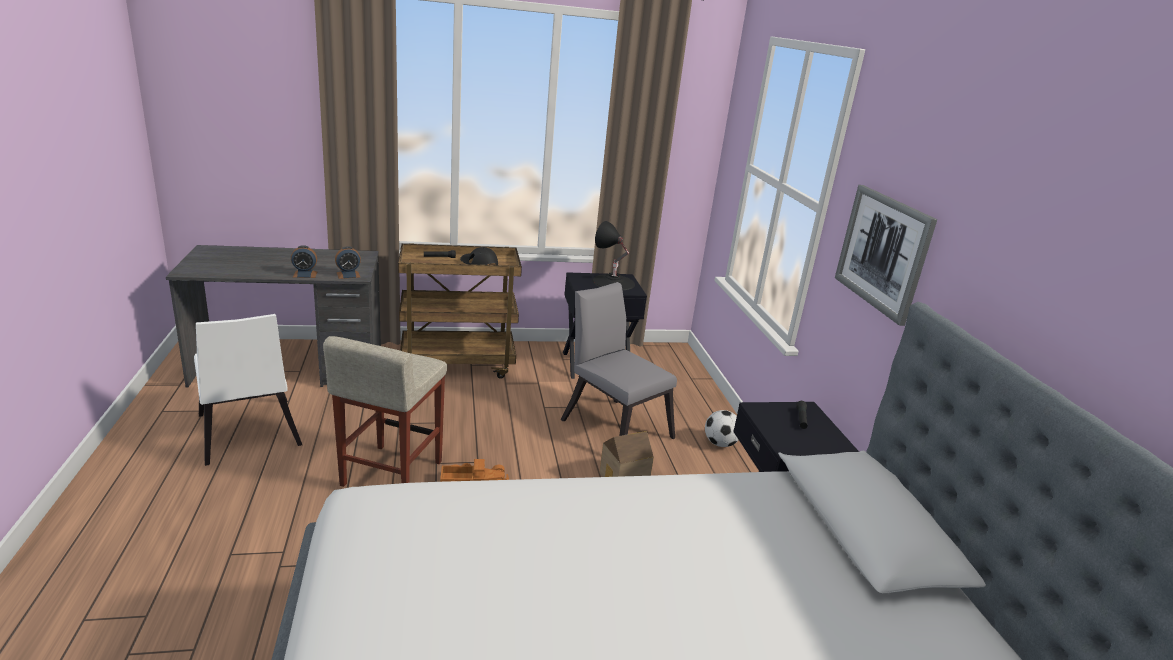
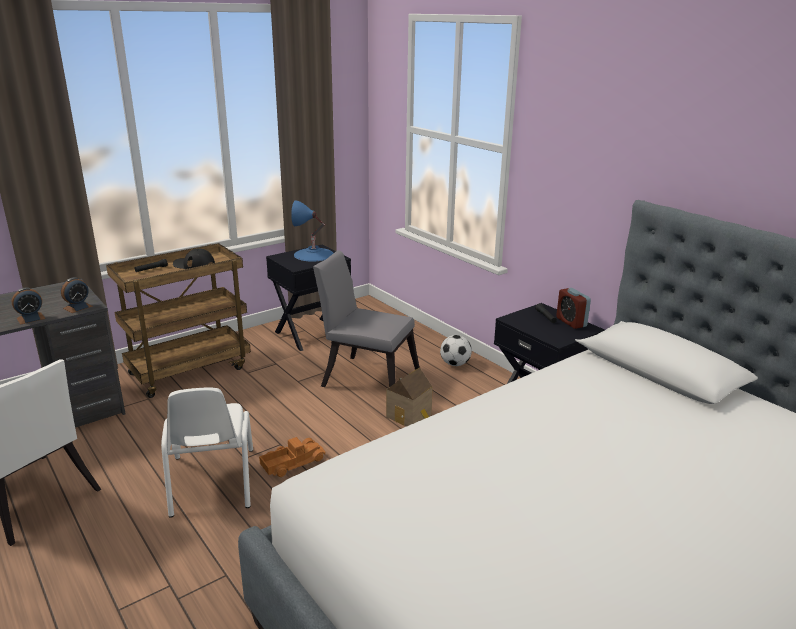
camera: 25 degrees left, 0 degrees up
beige stool [323,336,447,487] -> white chair [161,387,253,518]
black table lamp [592,221,635,290] -> blue table lamp [291,200,333,261]
picture [835,185,937,326] -> none
none -> alarm clock [556,288,591,329]

